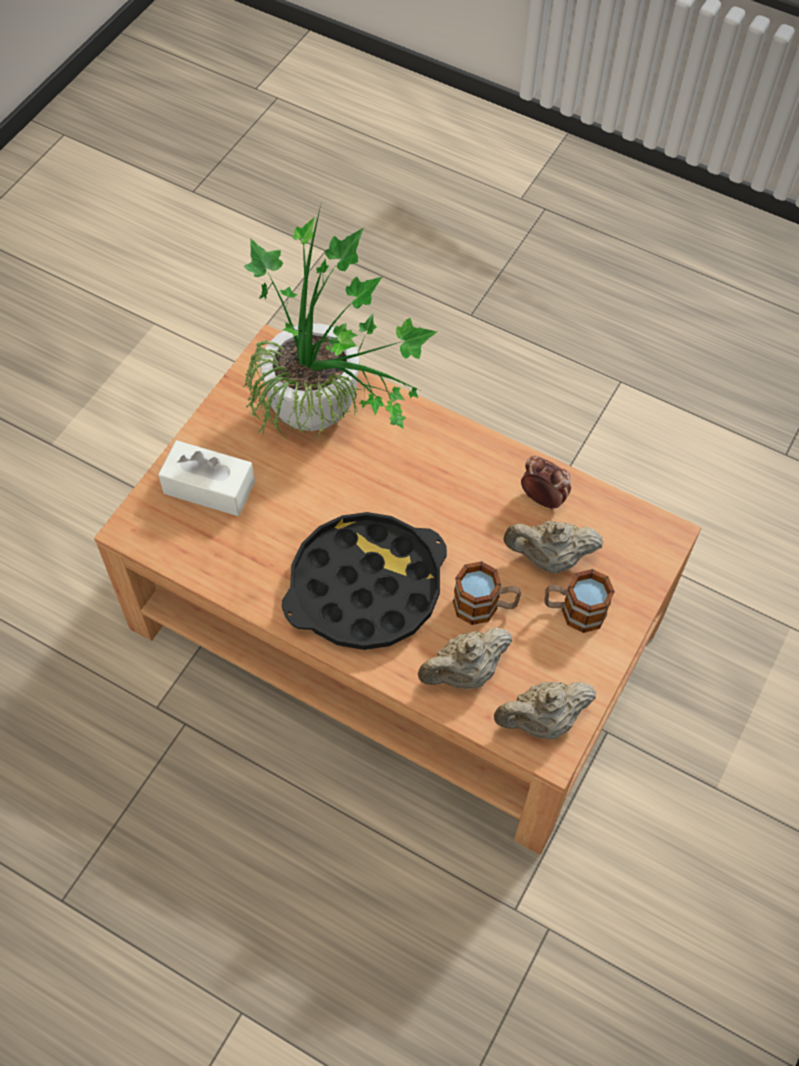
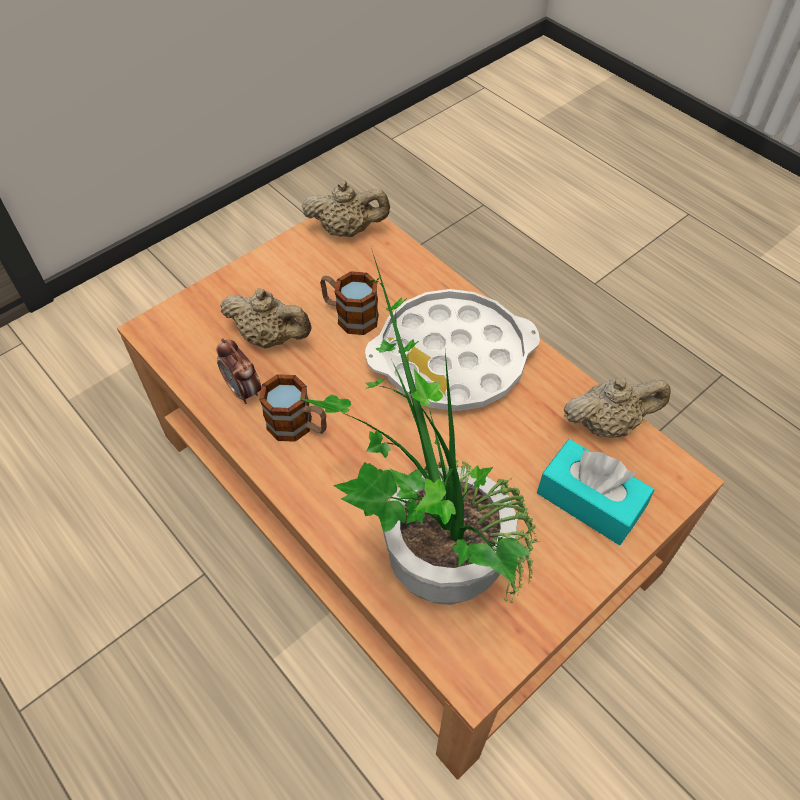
camera: 160 degrees left, 5 degrees down
white tissue box [158,440,255,516] -> turquoise tissue box [537,439,654,545]
black tray [282,512,447,650] -> white tray [365,289,540,411]
beige teapot [418,628,512,689] -> beige teapot moved to [564,377,671,438]
mug [545,569,615,633] -> mug moved to [259,374,327,442]

